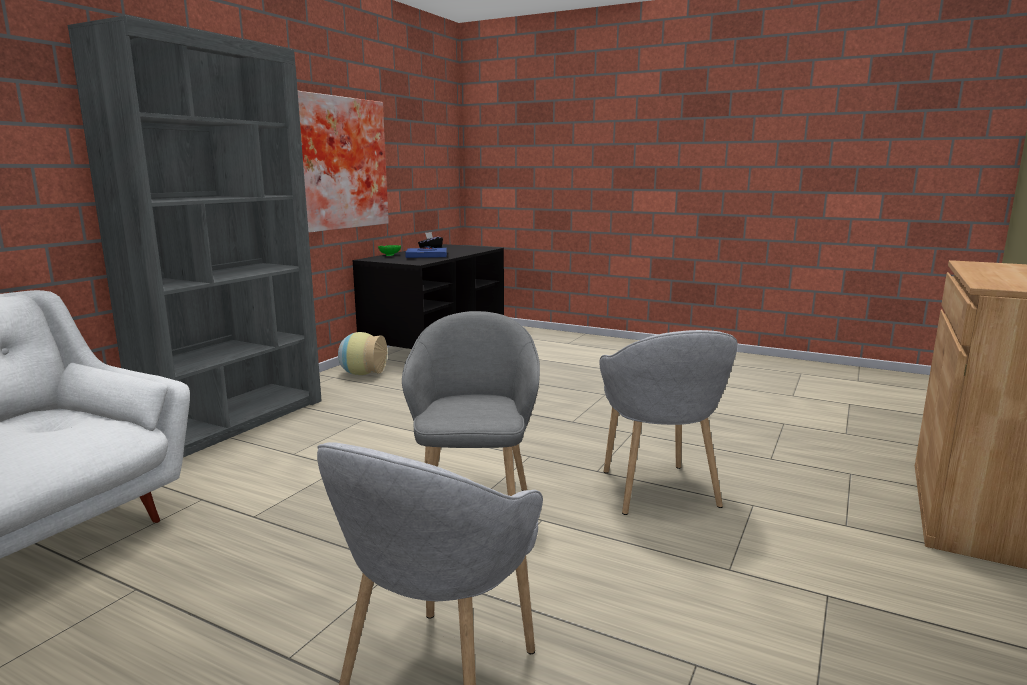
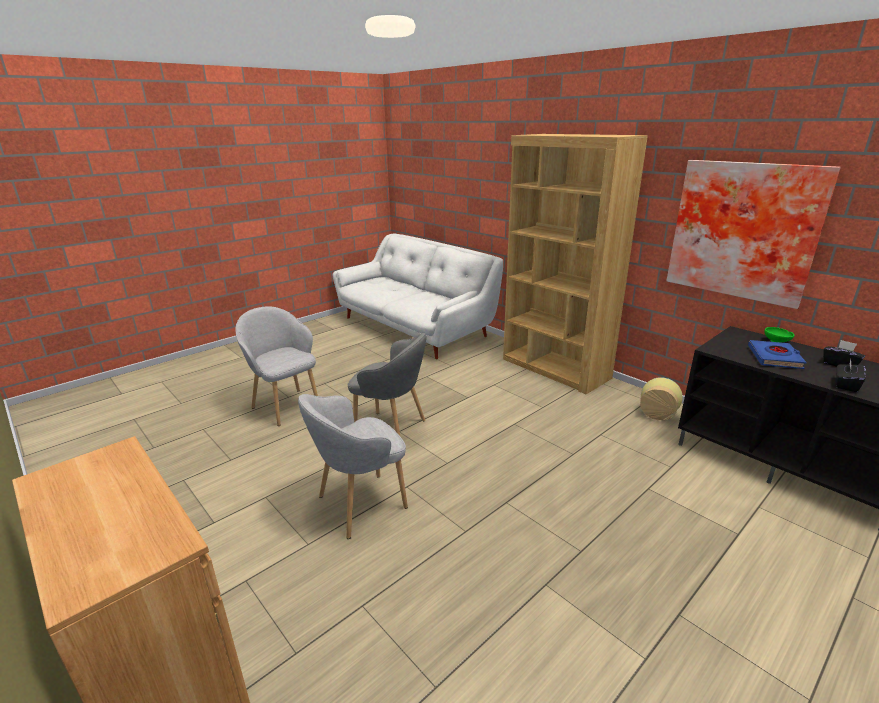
camera: 110 degrees right, 10 degrees up
grey bookcase [68,15,322,457] -> brown bookcase [503,134,648,394]
grey armchair [599,330,738,515] -> grey armchair turned 45 degrees counterclockwise [298,394,408,539]
none -> black tissue box [836,359,866,392]

